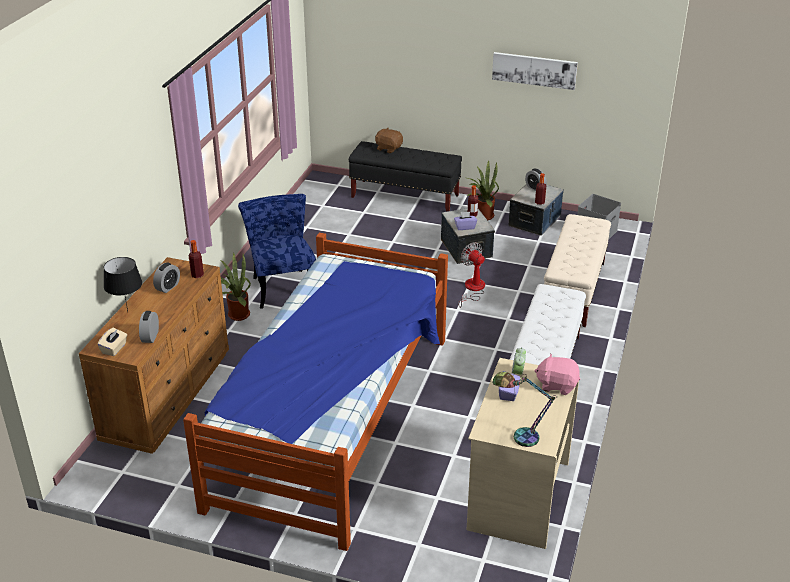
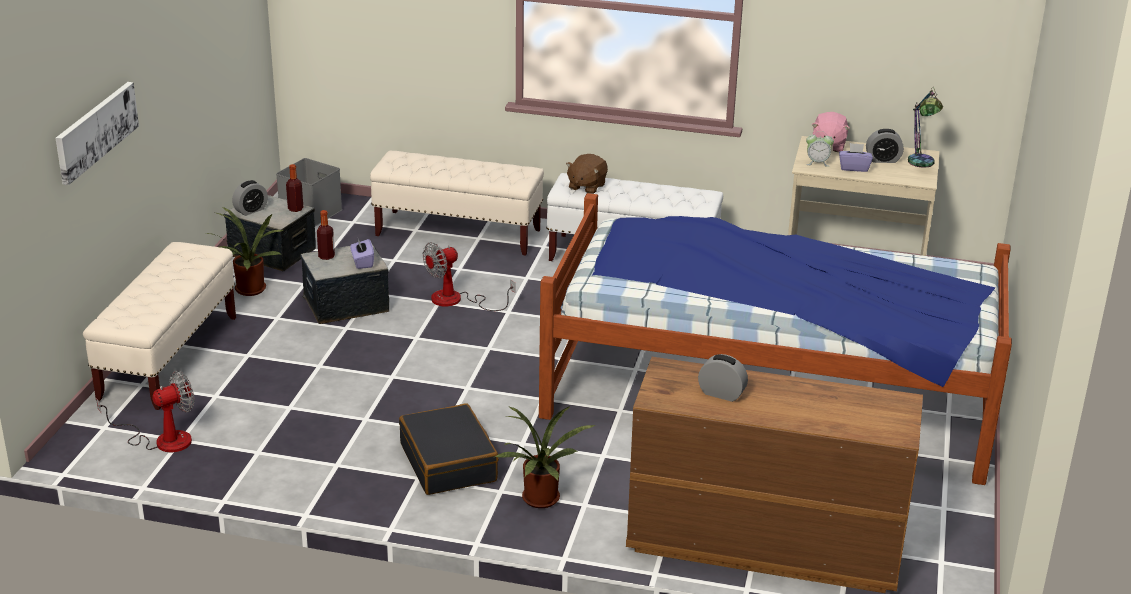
camera: 95 degrees left, 5 degrees down
beige tissue box [97,328,127,356] -> none
black table lamp [104,257,142,311] -> none
alarm clock [139,311,159,343] -> alarm clock moved to [866,129,904,163]
bottle [189,240,204,278] -> none
blue chair [238,194,316,309] -> black suitcase [399,403,499,495]
black bench [349,141,462,212] -> beige bench [83,242,236,410]
brown plush toy [375,128,403,153] -> brown plush toy moved to [566,154,608,194]
picture [492,52,578,90] -> picture moved to [56,82,139,185]
none -> fan [96,371,194,452]

